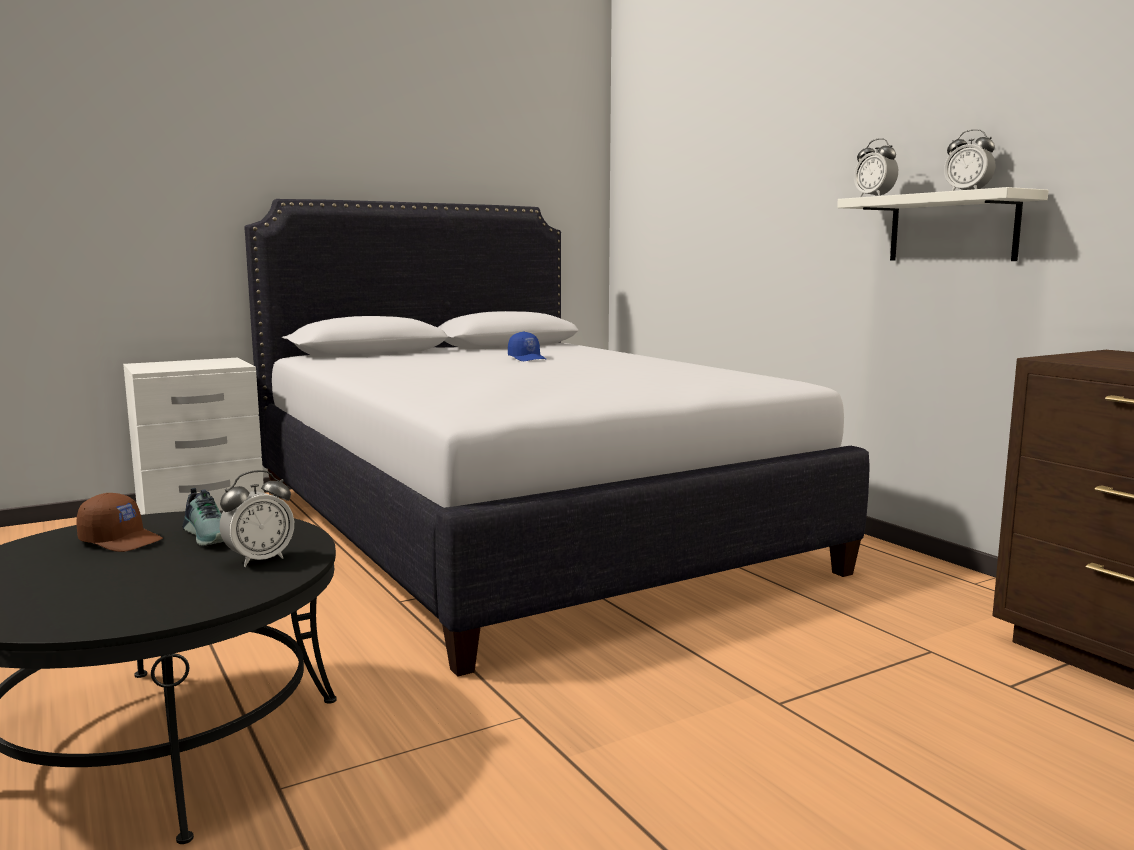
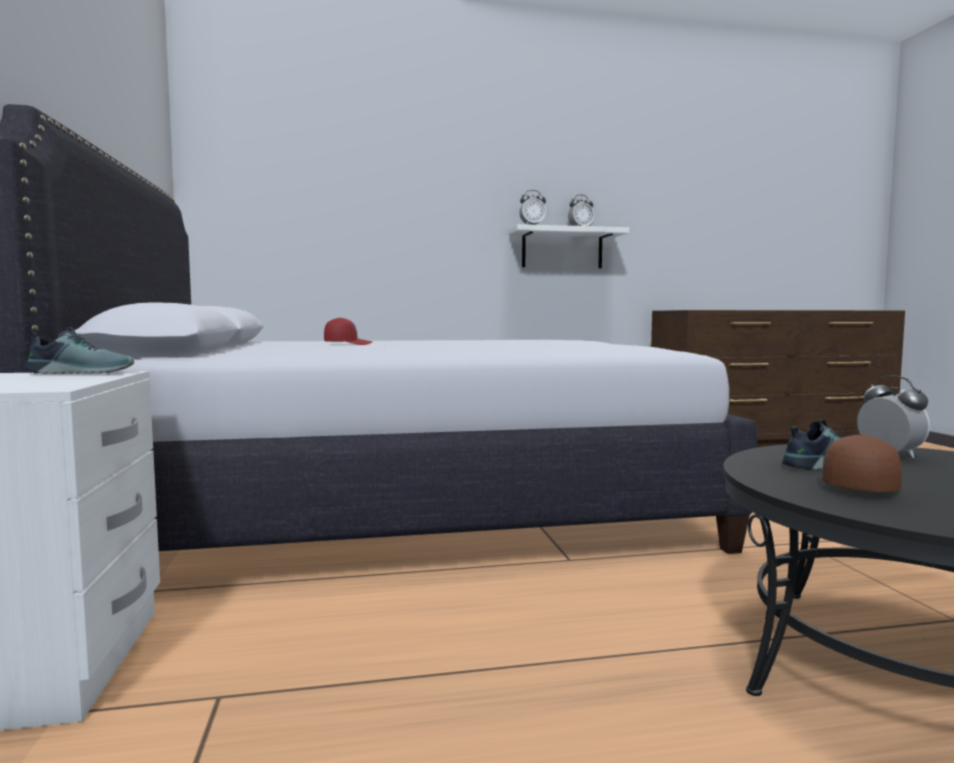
camera: 70 degrees left, 5 degrees down
blue cap [508,331,547,361] -> red cap [324,317,373,345]
none -> shoe [24,327,134,374]

